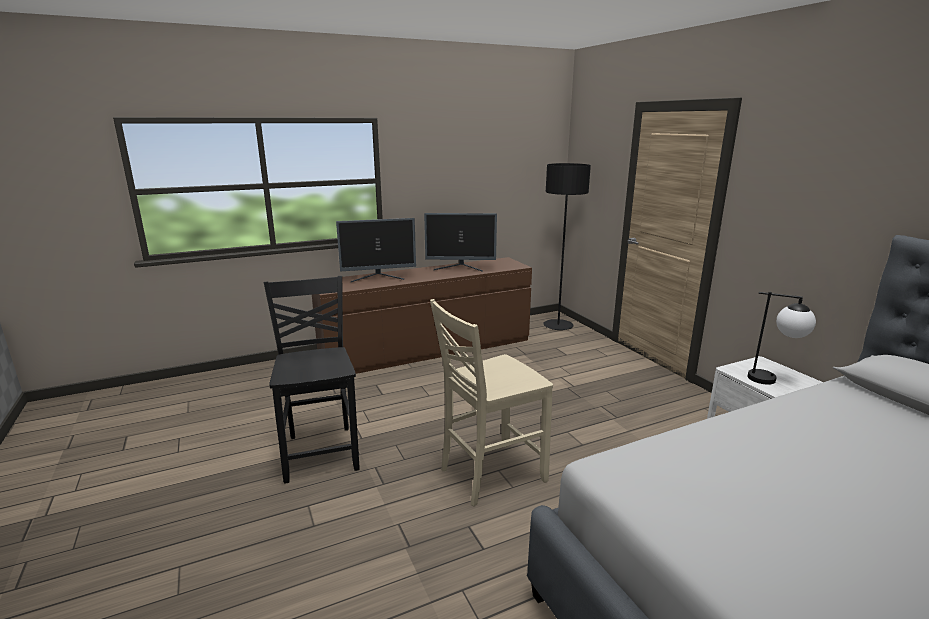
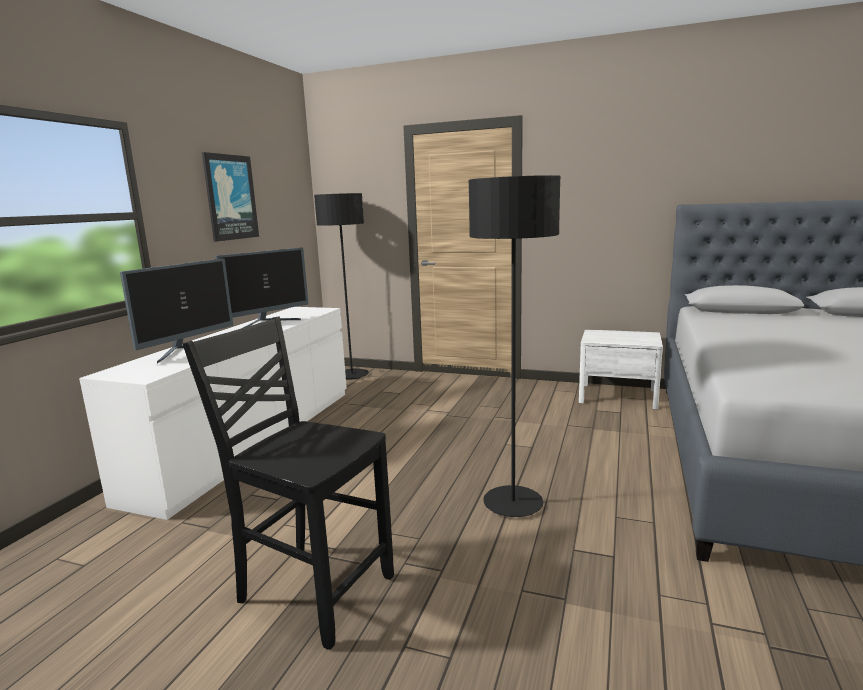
camera: 45 degrees left, 5 degrees down
brown dresser [312,257,532,374] -> white dresser [79,307,347,520]
beige chair [430,299,553,507] -> black floor lamp [469,175,560,517]
table lamp [748,292,816,385] -> none
none -> picture [202,152,259,242]

